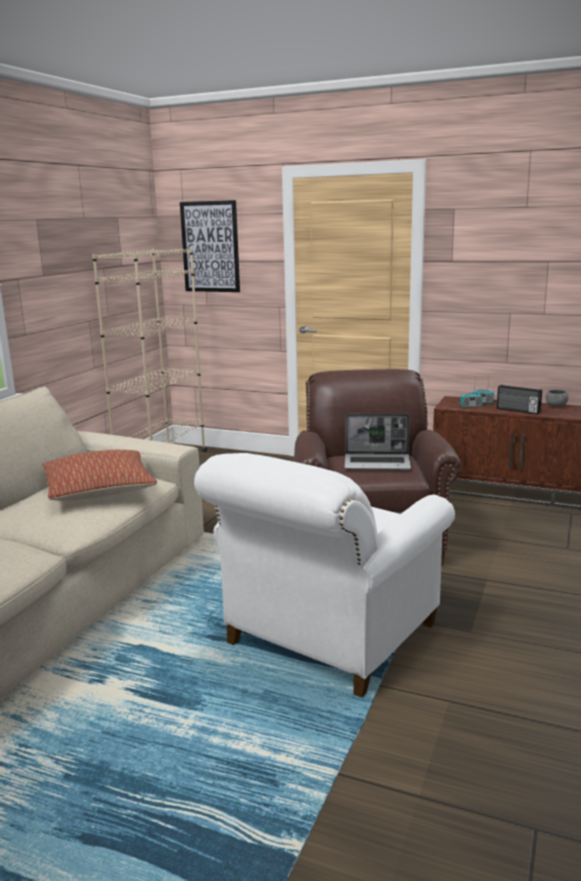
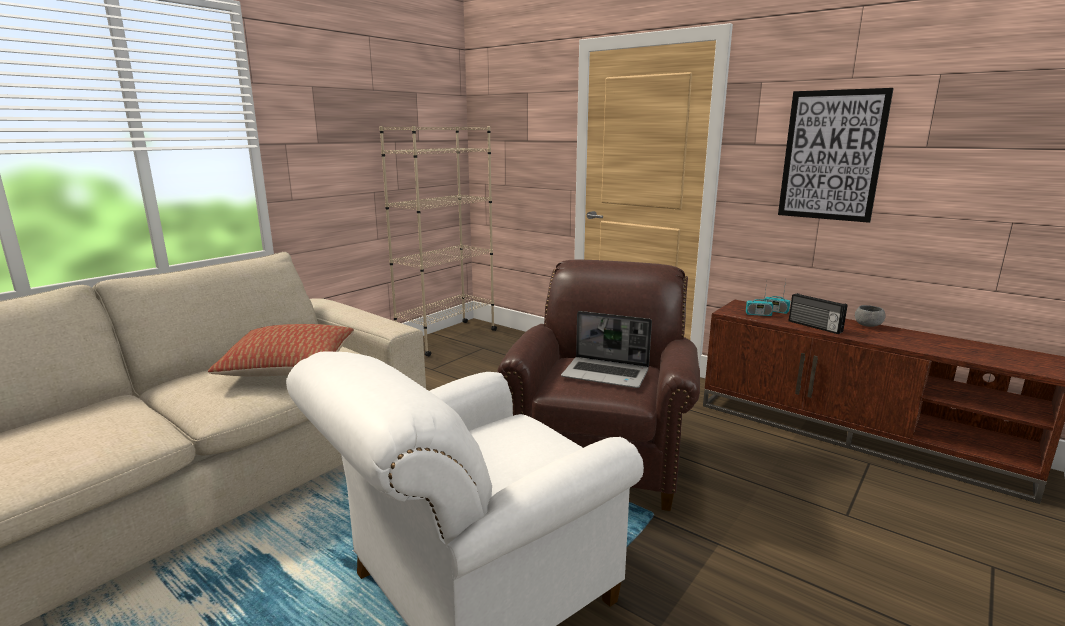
camera: 15 degrees right, 0 degrees up
picture [180,200,240,292] -> picture moved to [778,88,894,223]

